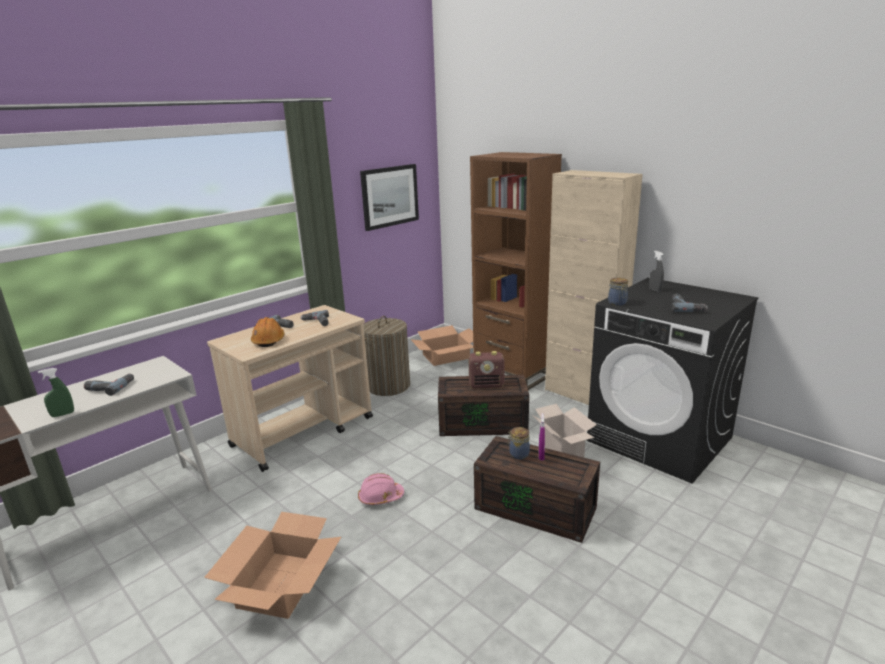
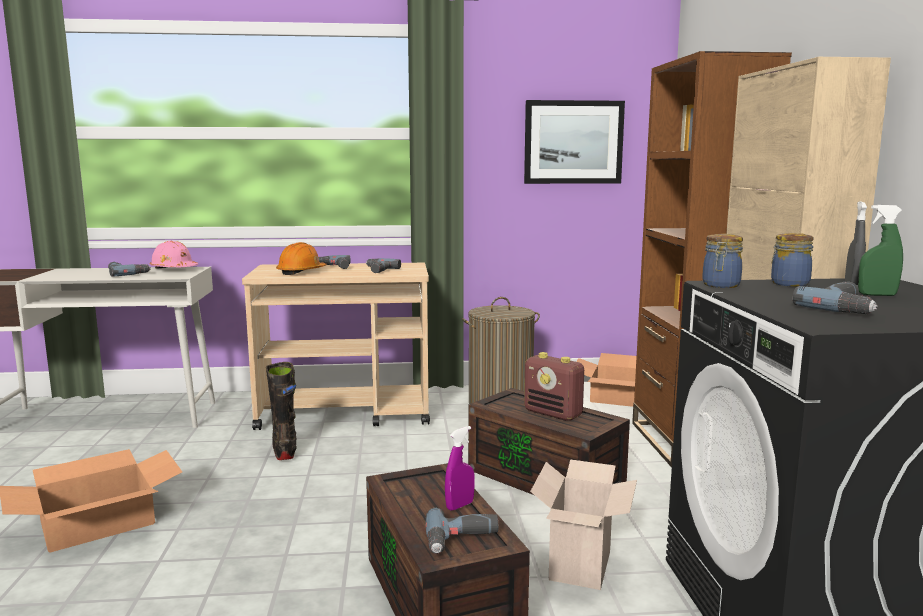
camera: 40 degrees right, 10 degrees down
green spray bottle [38,368,74,417] -> green spray bottle moved to [858,205,903,296]
pink hard hat [358,473,404,505] -> pink hard hat moved to [150,241,198,268]
jar [507,427,530,459] -> jar moved to [771,233,814,287]
none -> black boot [266,362,297,460]
none -> power drill [426,508,498,554]

